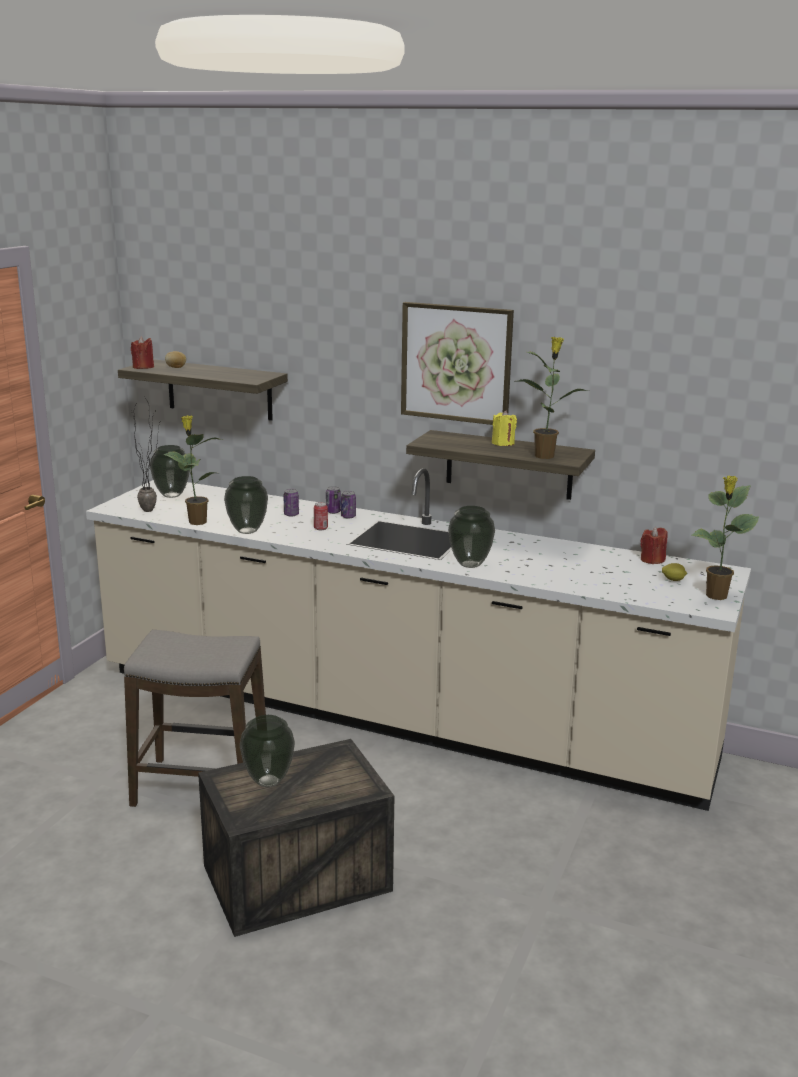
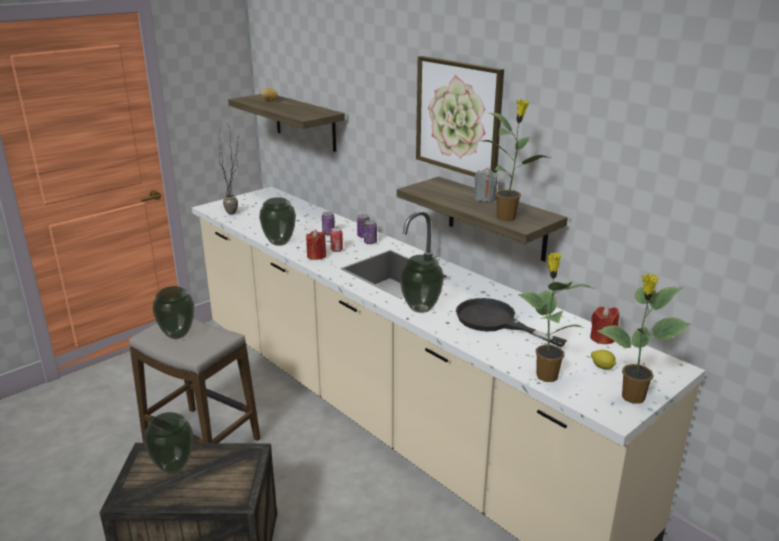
camera: 25 degrees right, 5 degrees up
red candle [131,336,154,369] -> red candle moved to [306,230,326,260]
vase [150,445,189,498] -> vase moved to [152,286,194,339]
potted plant [163,415,222,525] -> potted plant moved to [518,253,595,382]
yellow candle [492,410,517,446] -> grey candle [474,168,498,202]
none -> black frying pan [456,298,567,347]

